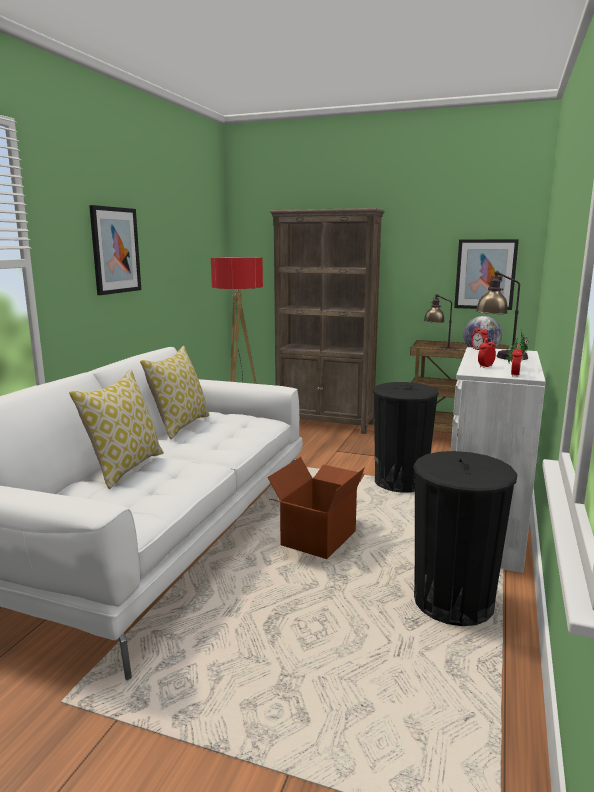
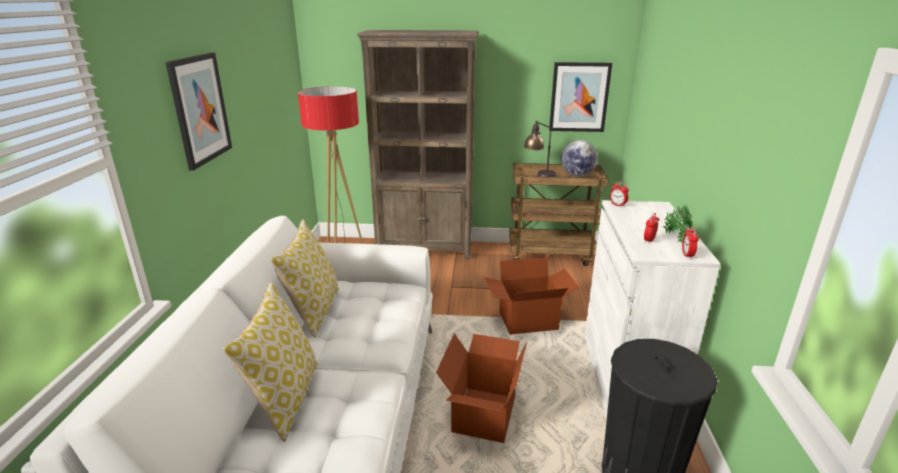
camera: 15 degrees left, 10 degrees up
black trash can [373,382,439,493] -> cardboard box [484,257,579,335]
table lamp [476,271,528,360] -> none

